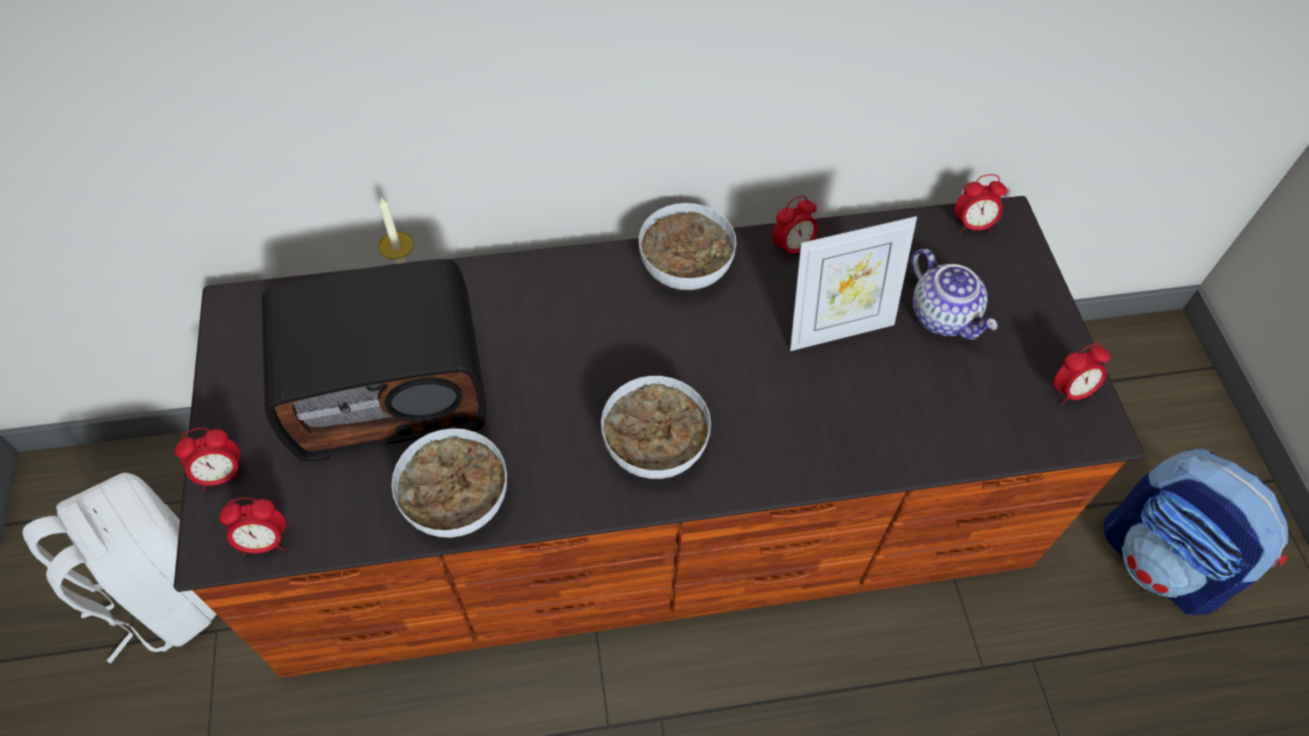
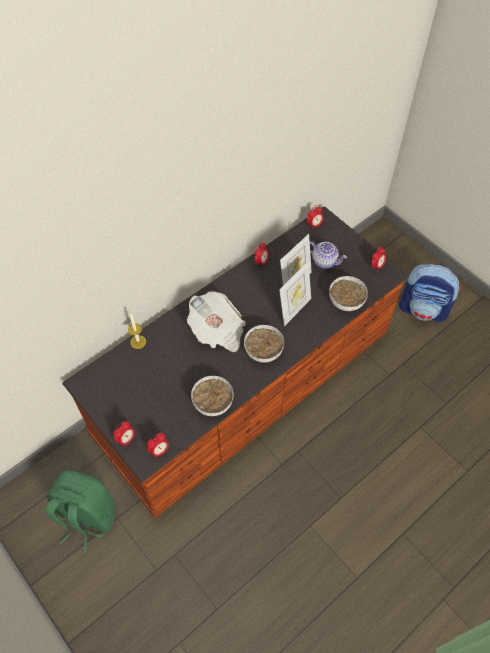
camera: 30 degrees left, 0 degrees up
white backpack [22,473,217,664] -> green backpack [45,470,115,552]
radio [262,259,487,461] -> none
bowl [639,203,736,290] -> bowl moved to [329,276,368,311]
none -> newspaper [187,291,246,352]
none -> picture frame [279,261,311,326]

